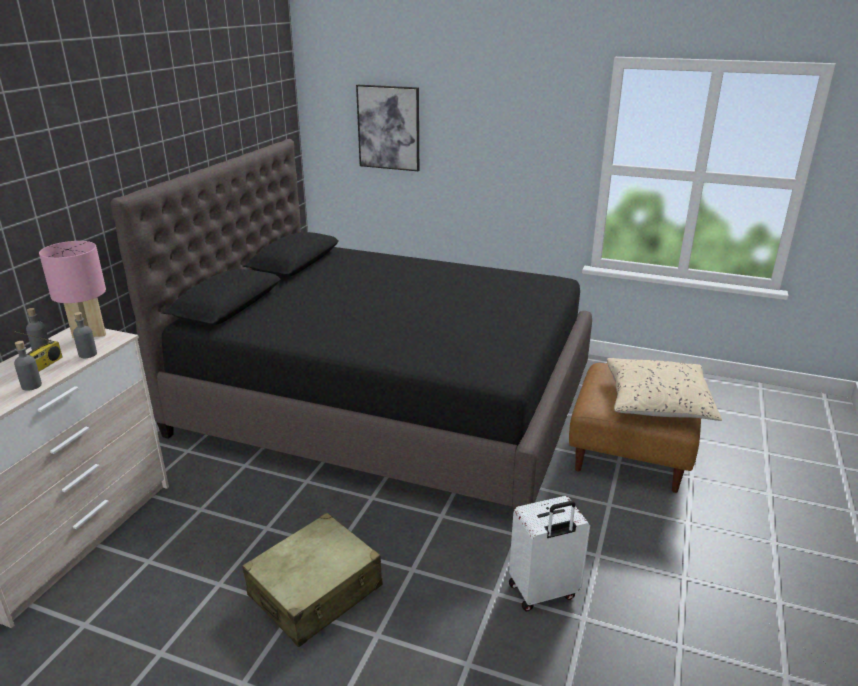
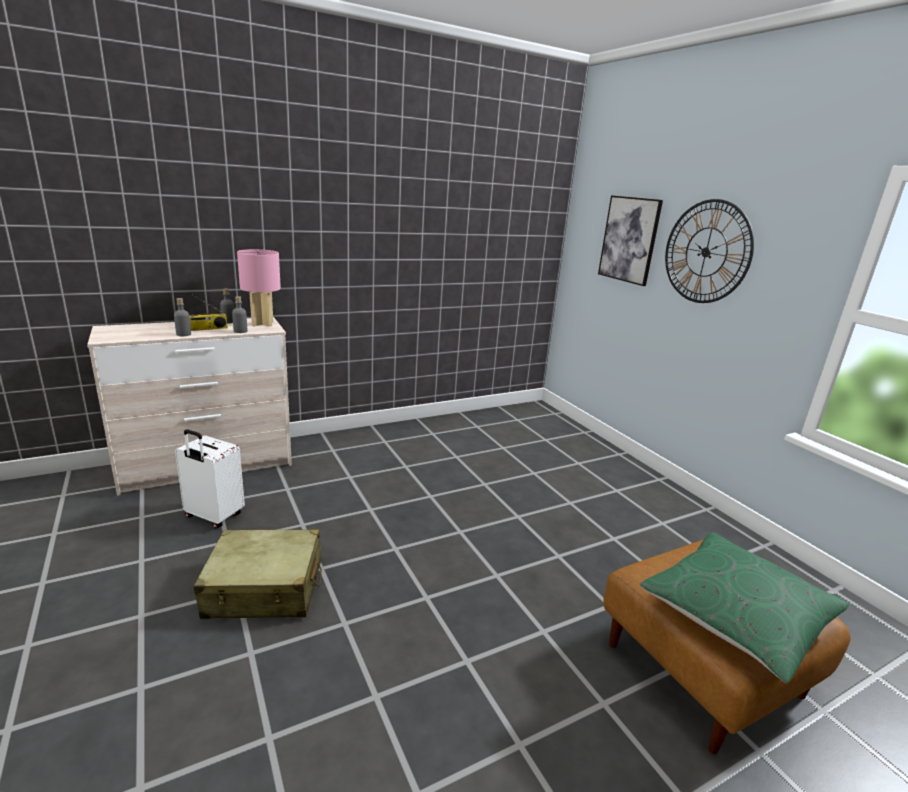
camera: 40 degrees right, 5 degrees down
black bed [111,139,592,509] -> none
white suitcase [509,496,590,611] -> white suitcase moved to [175,429,245,528]
beige pillow [607,358,722,421] -> green pillow [640,532,849,684]
none -> wall clock [665,199,754,303]

